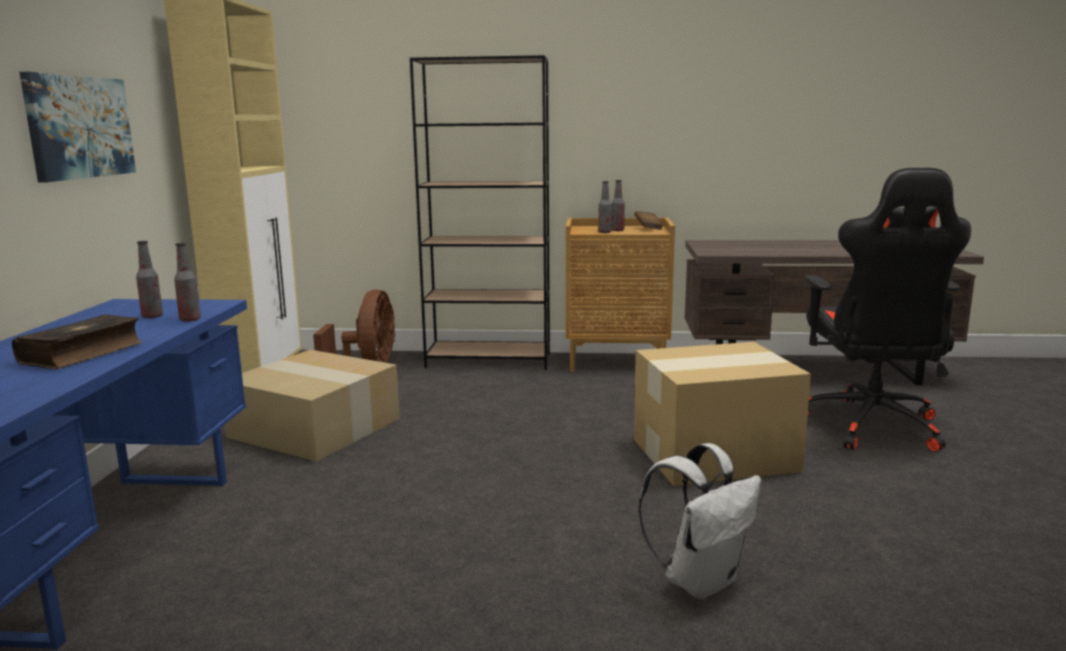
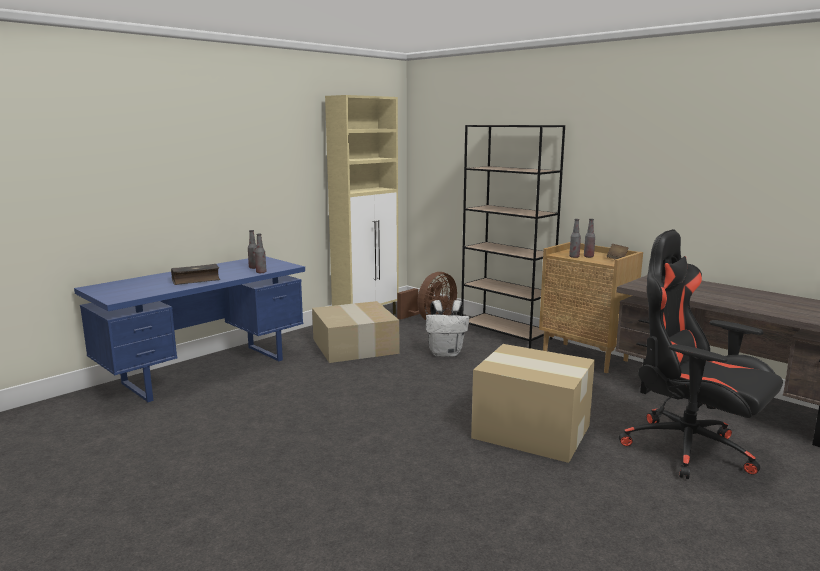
camera: 40 degrees right, 0 degrees up
picture [19,72,136,183] -> none
white backpack [639,443,761,599] -> white backpack moved to [426,300,469,357]
black office chair [804,168,971,452] -> black office chair turned 90 degrees clockwise [619,229,783,479]

